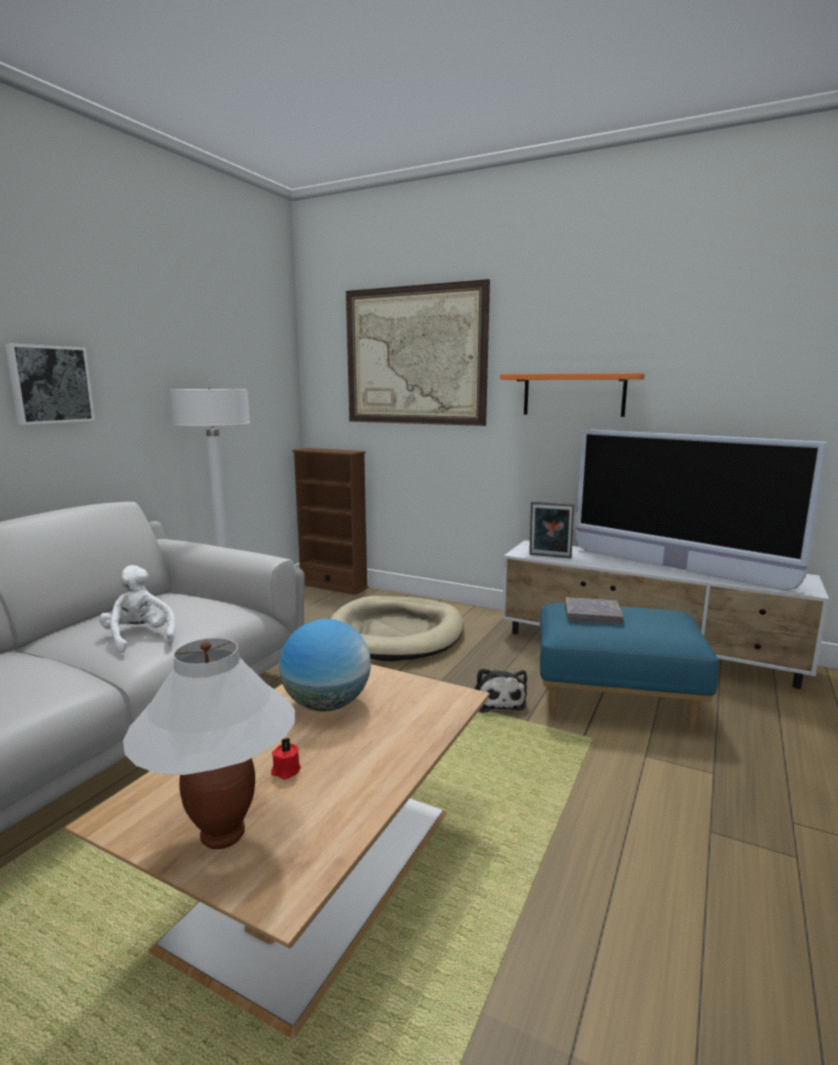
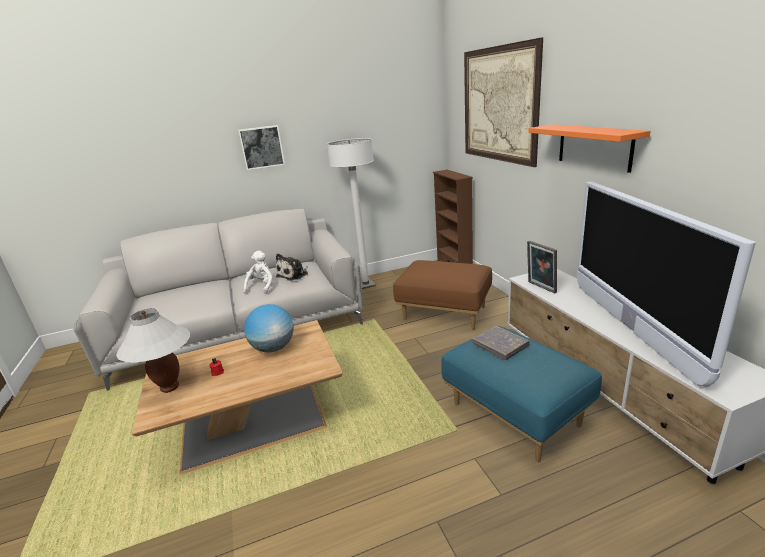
camera: 45 degrees right, 10 degrees up
beige dog bed [330,596,463,661] -> brown ottoman [393,260,492,330]
plush toy [475,668,527,713] -> plush toy moved to [276,254,308,281]

